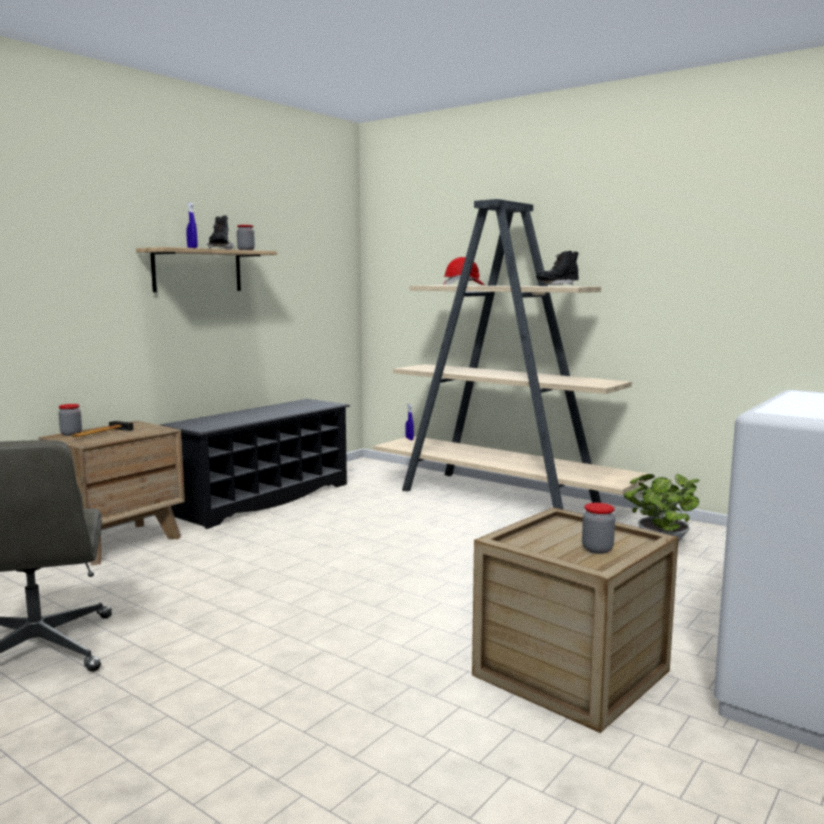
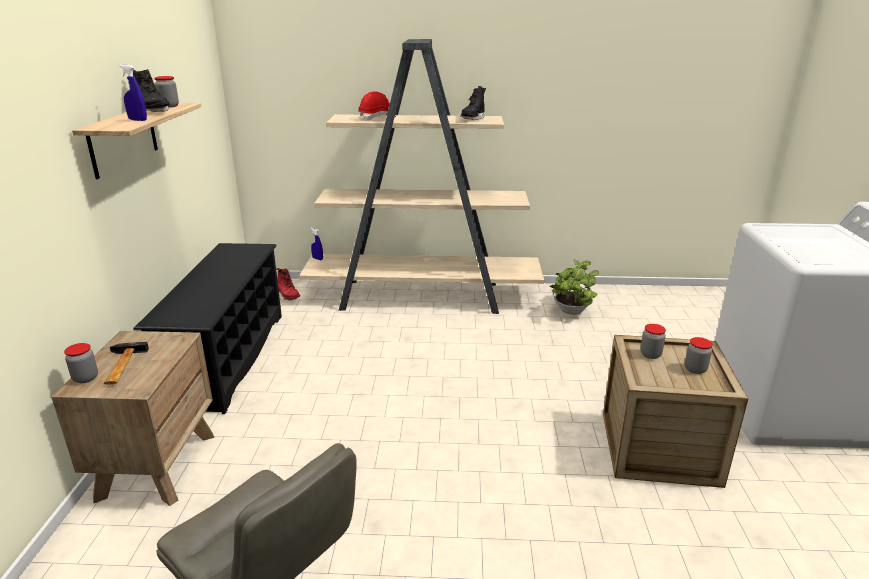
camera: 35 degrees left, 15 degrees up
none -> red boot [277,268,300,300]
none -> jar [640,324,666,359]

